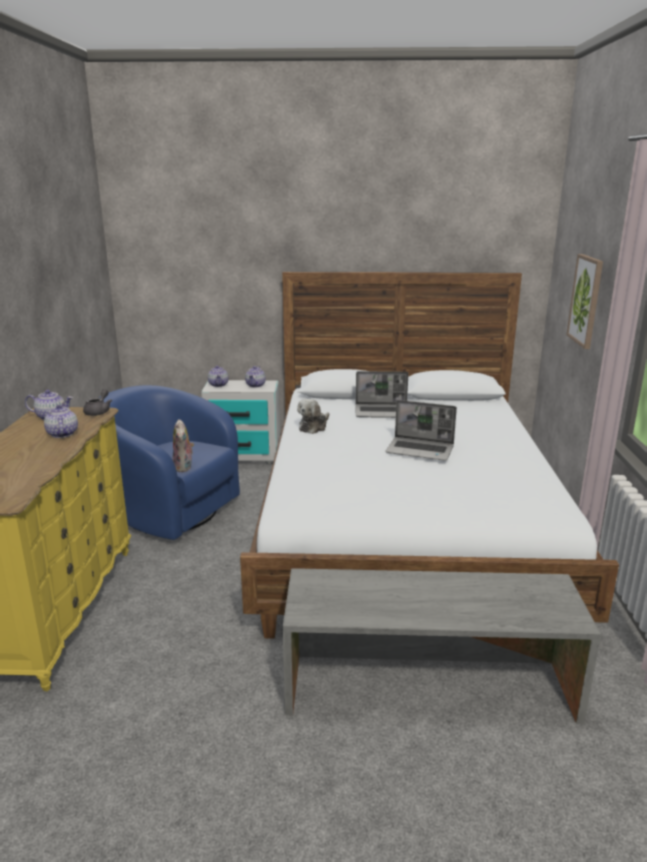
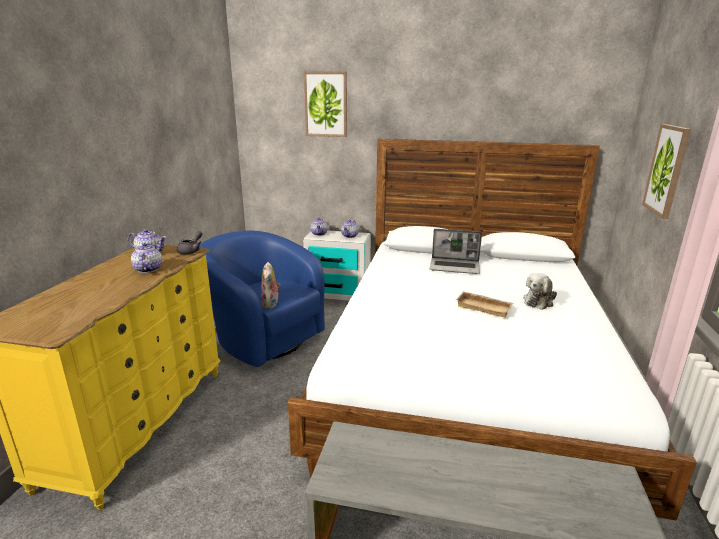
camera: 10 degrees right, 0 degrees up
plush toy [297,399,329,434] -> plush toy moved to [523,273,557,310]
laptop [385,400,457,460] -> beige tray [456,291,513,318]
none -> picture [304,71,347,137]

